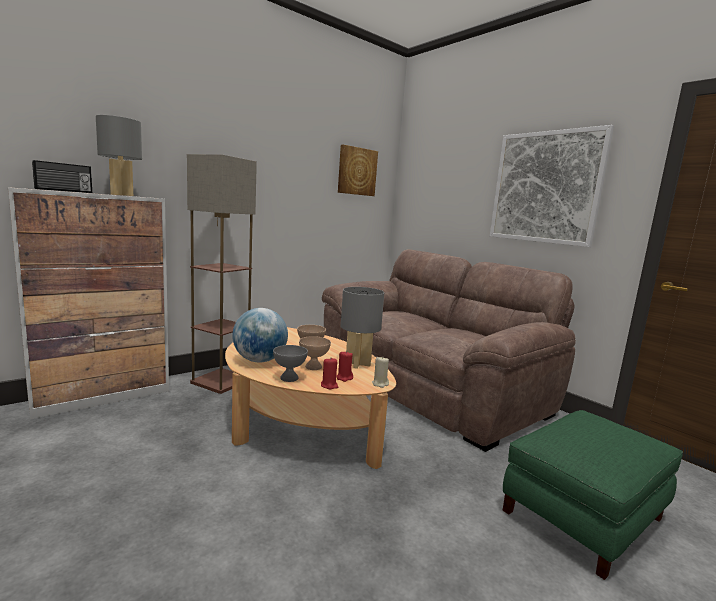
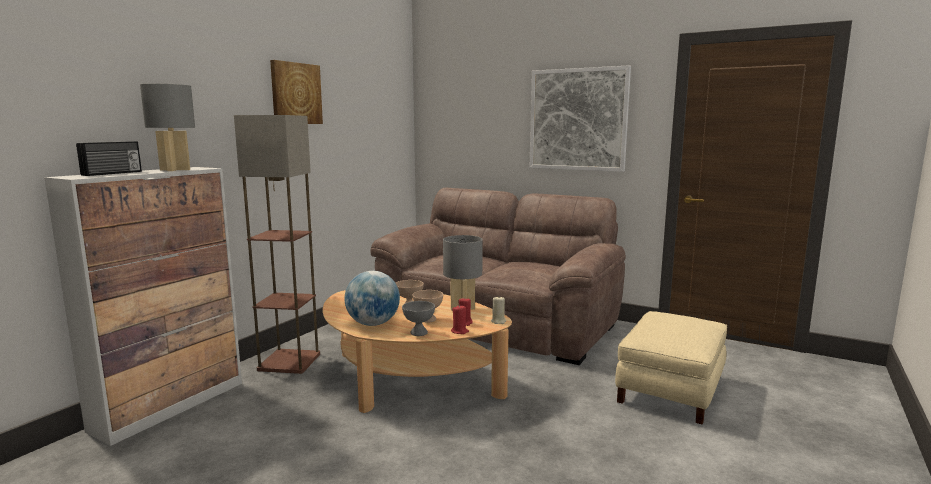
camera: 20 degrees left, 0 degrees up
picture [338,145,378,196] -> picture moved to [270,60,323,124]
green ottoman [503,410,683,580] -> beige ottoman [615,311,727,424]

